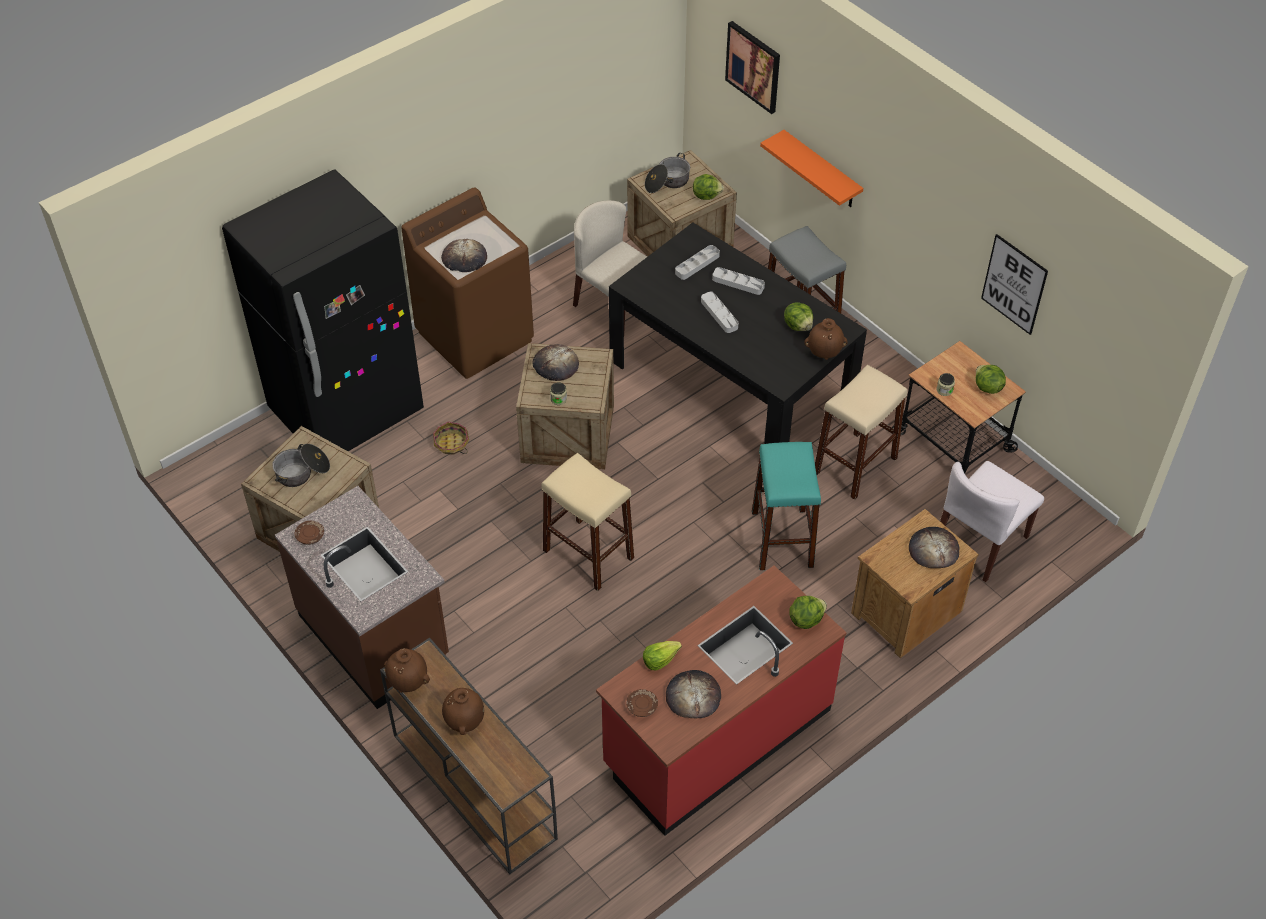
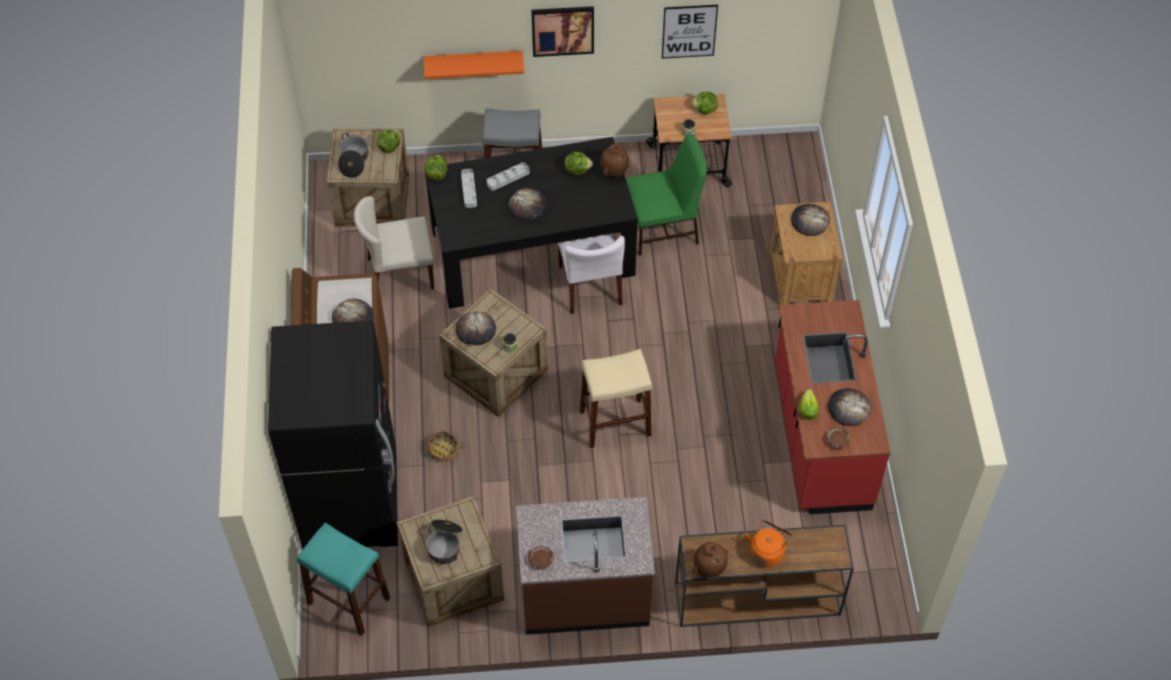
camera: 55 degrees left, 5 degrees up
brown vase [442,688,484,735] -> orange kettle [746,520,792,567]
grey tray [701,292,738,333] -> bread [508,188,547,219]
picture [725,21,780,114] -> picture moved to [531,6,594,57]
turquoise stool [752,442,821,570] -> turquoise stool moved to [297,523,390,636]
lettuce [789,596,827,629] -> lettuce moved to [424,155,447,180]
beige stool [815,365,908,500] -> green chair [626,134,707,255]
white chair [940,461,1044,582] -> white chair moved to [558,233,625,314]

